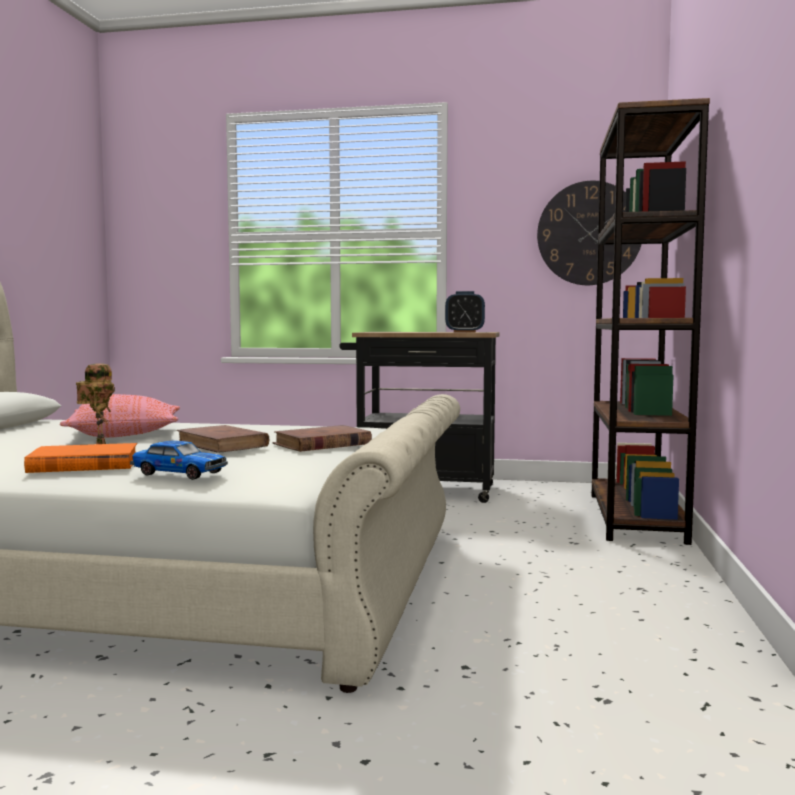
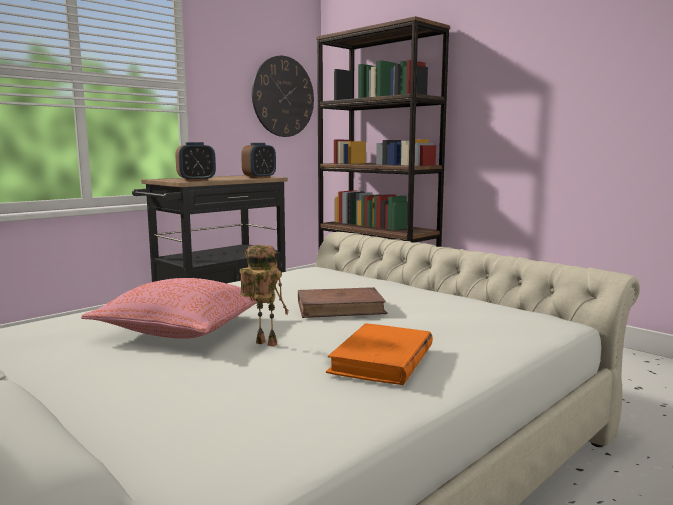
camera: 55 degrees left, 5 degrees up
toy car [130,441,228,480] -> none
brown book [272,425,372,452] -> none
none -> alarm clock [175,142,216,181]

